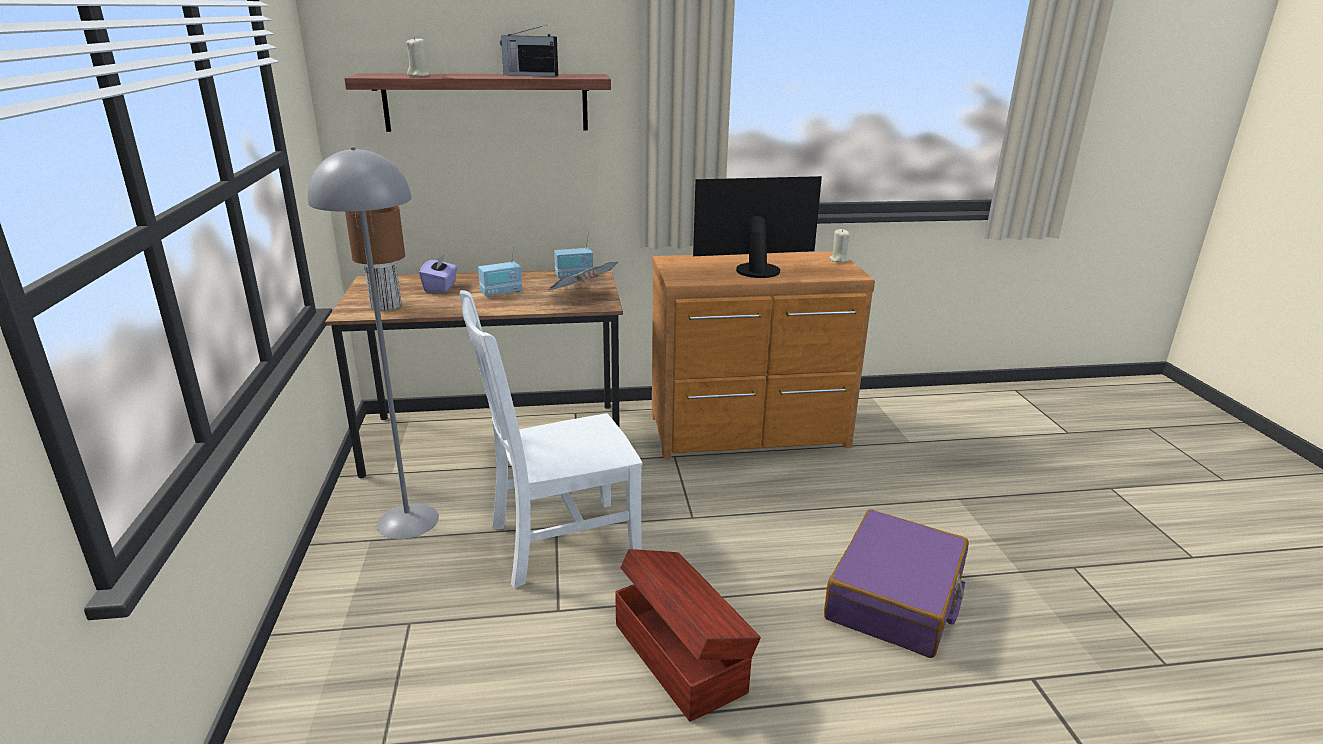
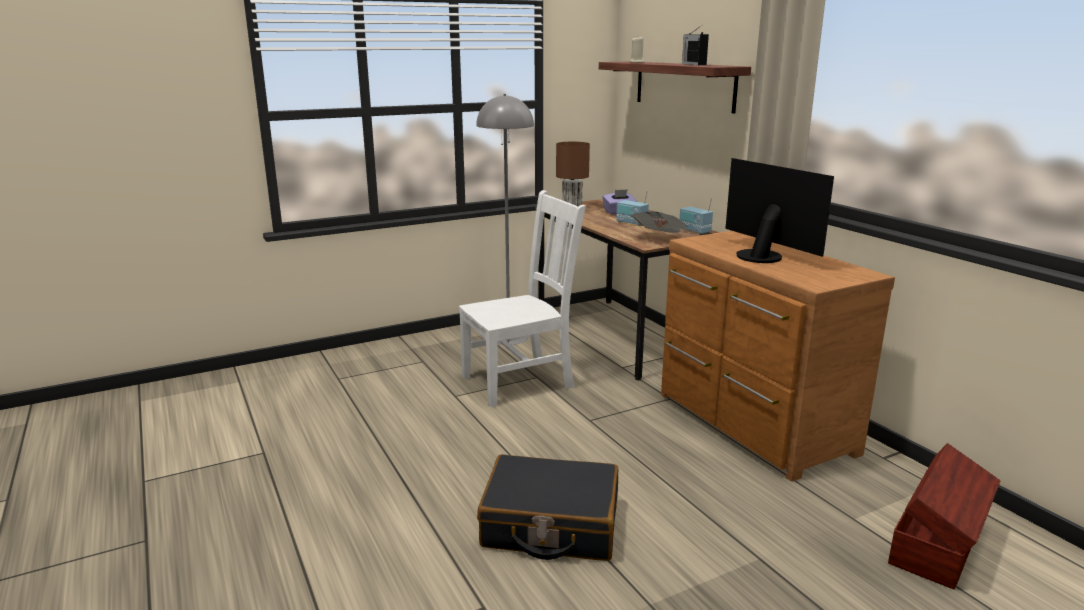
camera: 70 degrees right, 5 degrees down
white chair [459,290,642,588] -> white chair turned 105 degrees clockwise [459,190,586,407]
brown storage box [615,549,761,722] -> brown storage box moved to [888,443,1000,590]
purple suitcase [824,509,969,658] -> black suitcase [477,454,618,561]
beige candle [829,229,850,263] -> none

